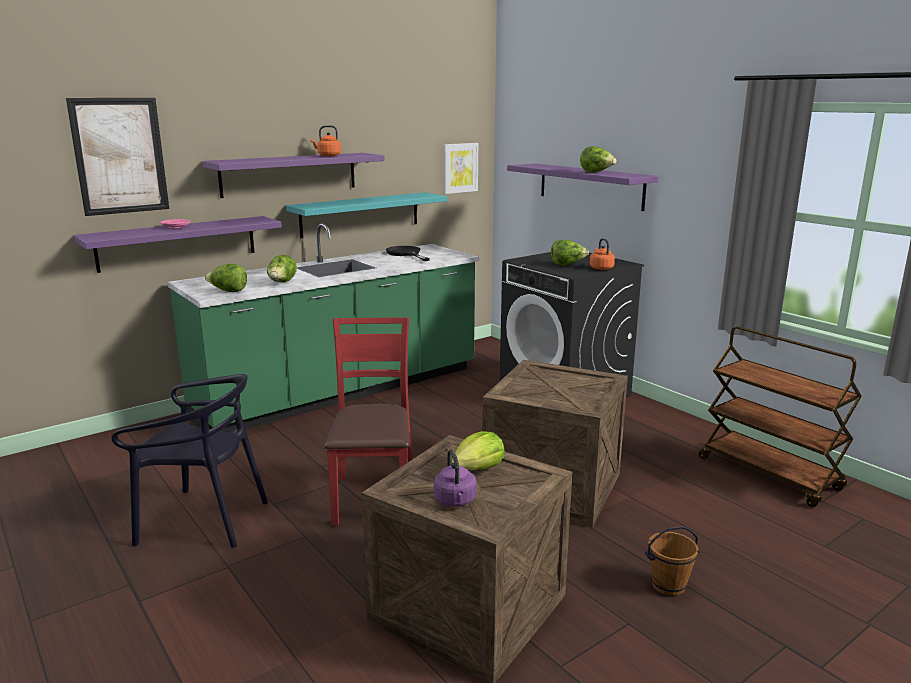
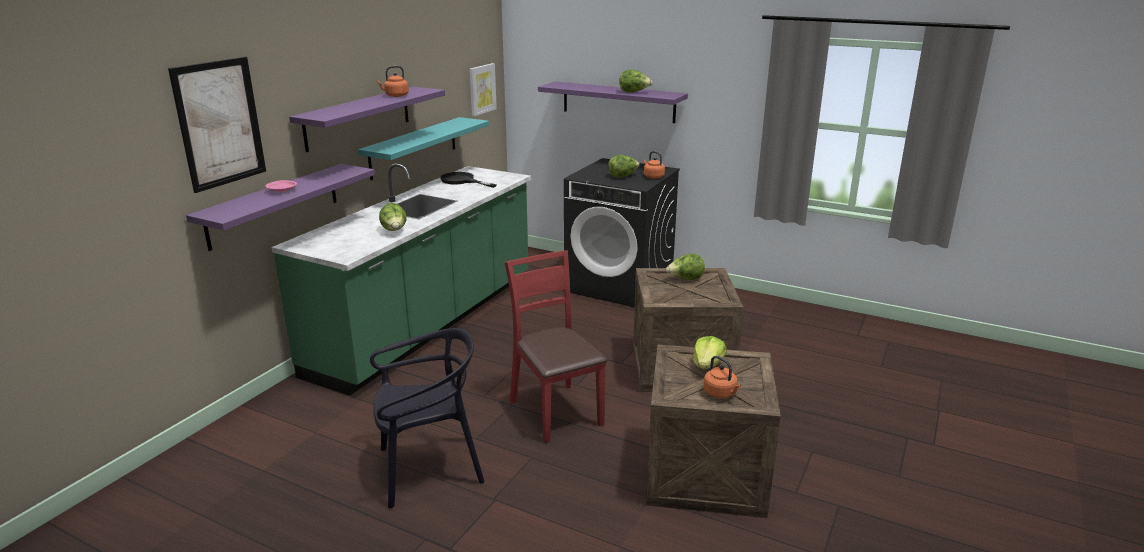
camera: 25 degrees left, 5 degrees up
lettuce [205,264,247,292] -> lettuce moved to [666,254,705,280]
purple kettle [434,449,477,507] -> orange kettle [703,356,741,399]
brown bucket [645,526,700,596] -> none
brown cart [699,326,862,507] -> none

